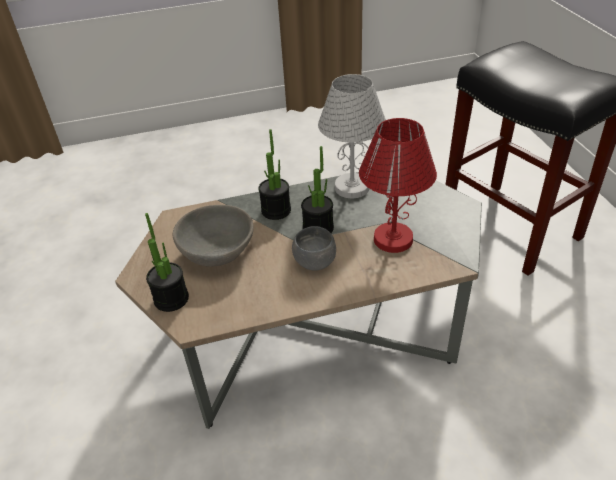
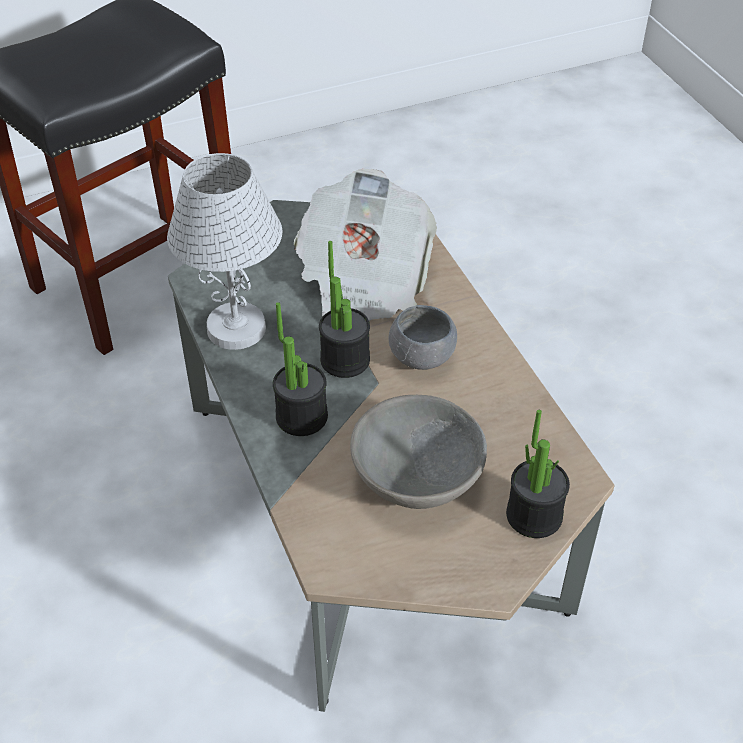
camera: 100 degrees left, 5 degrees up
red table lamp [359,118,437,253] -> newspaper [294,169,437,321]

